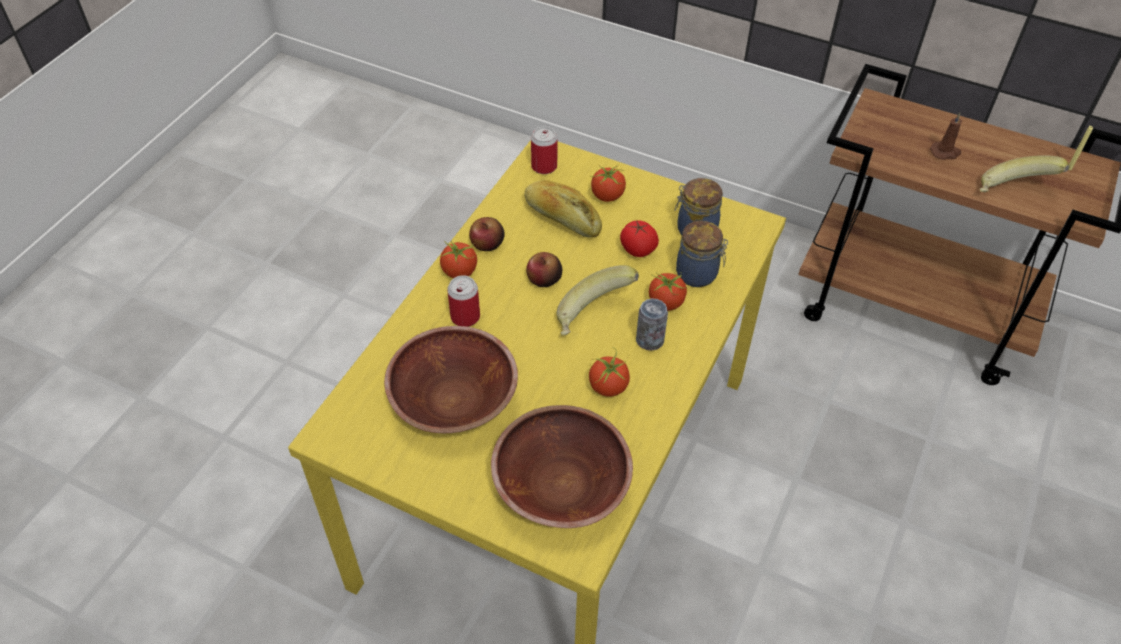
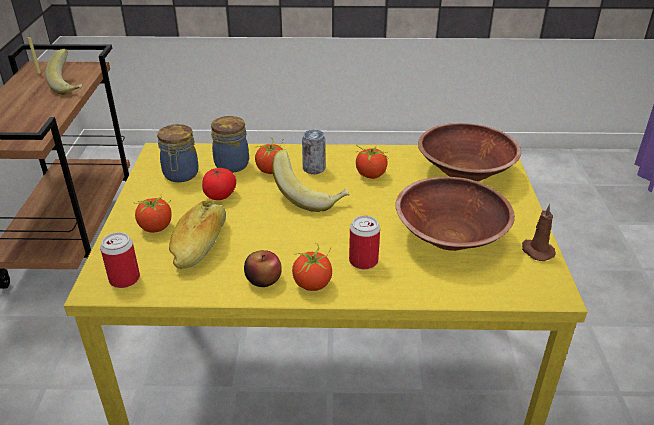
camera: 115 degrees left, 15 degrees down
apple [526,252,562,287] -> none
brown candle [930,113,962,160] -> brown candle moved to [522,204,556,261]

